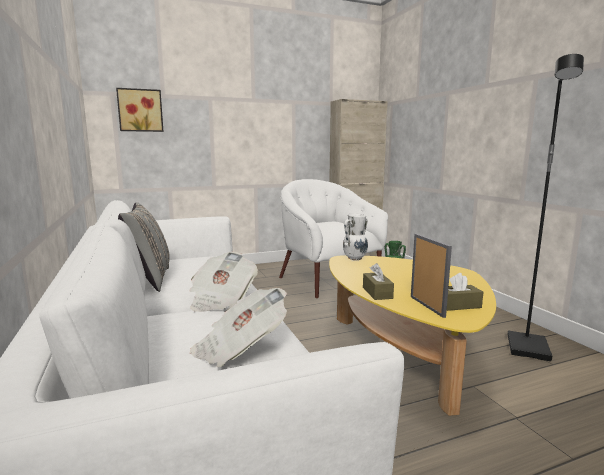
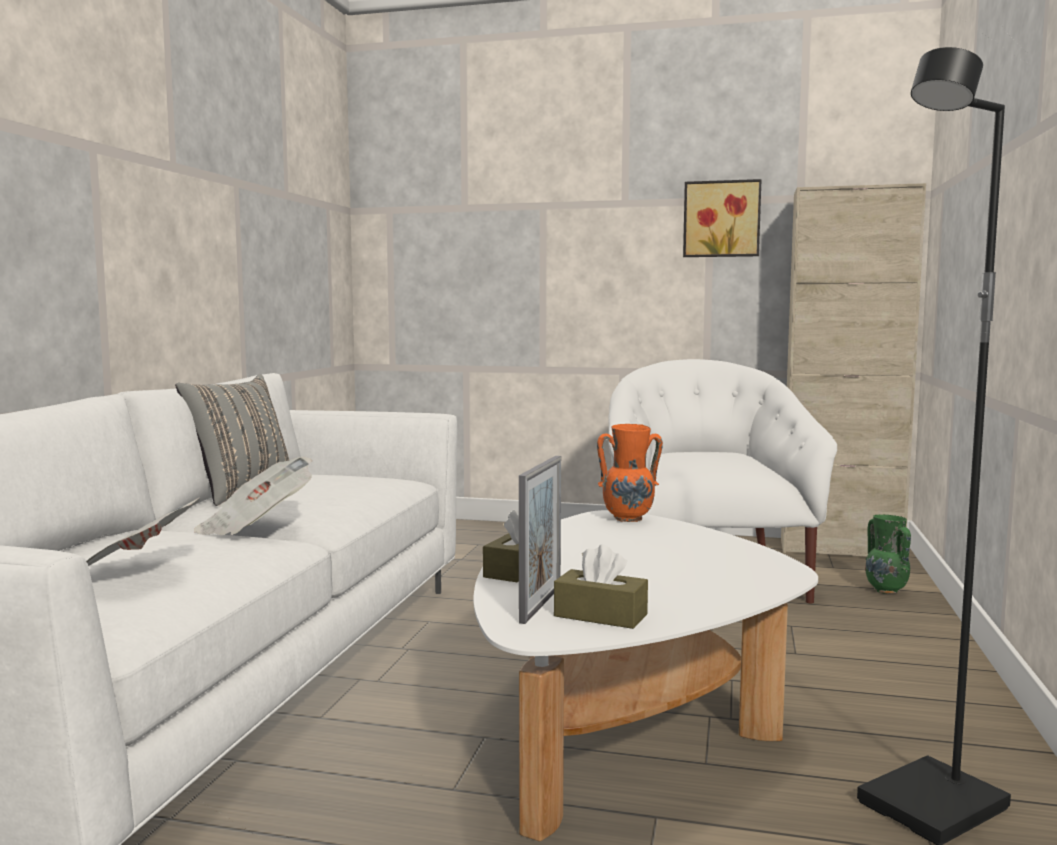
camera: 35 degrees right, 5 degrees down
picture [116,88,164,132] -> picture moved to [683,179,762,257]
yellow coffee table [329,255,496,416] -> white coffee table [473,510,818,841]
white vase [343,213,368,260] -> orange vase [597,424,663,522]

